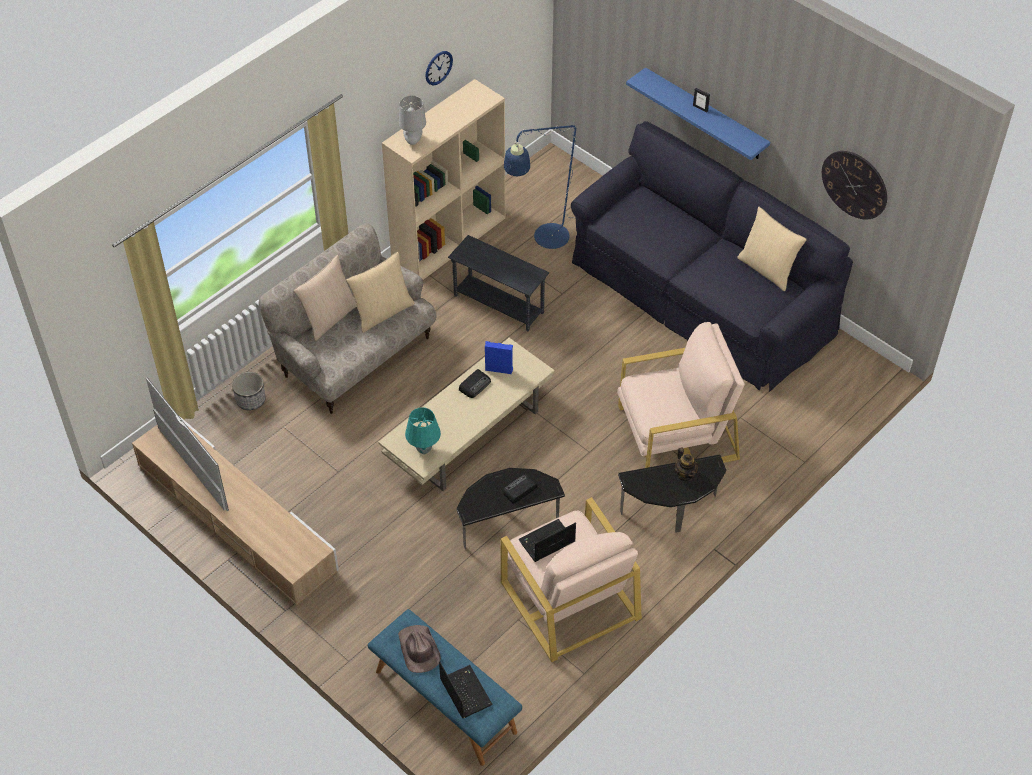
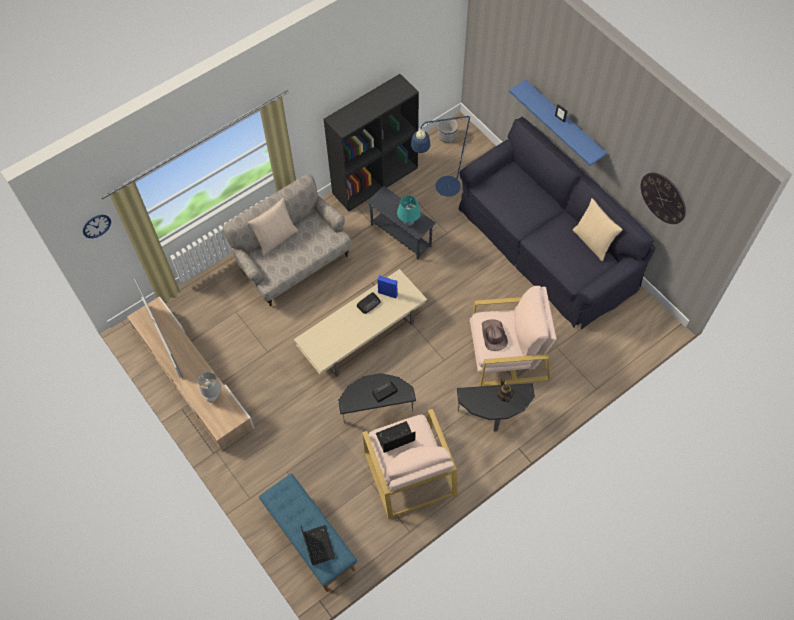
camera: 10 degrees right, 10 degrees up
planter [232,372,266,410] -> planter moved to [438,118,458,143]
beige pillow [346,252,415,333] -> none
beige bookcase [382,79,506,280] -> black bookcase [324,74,419,211]
brown hat [398,625,441,673] -> brown hat moved to [482,319,508,351]
grey table lamp [399,95,426,145] -> grey table lamp moved to [198,372,221,403]
turquoise table lamp [405,407,441,454] -> turquoise table lamp moved to [397,195,421,226]
wall clock [425,51,453,86] -> wall clock moved to [83,215,111,238]

